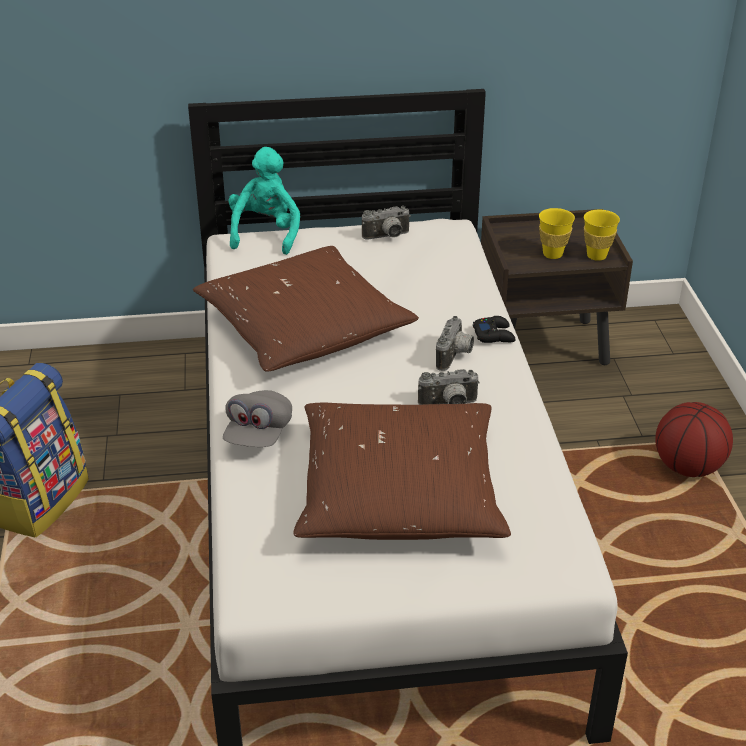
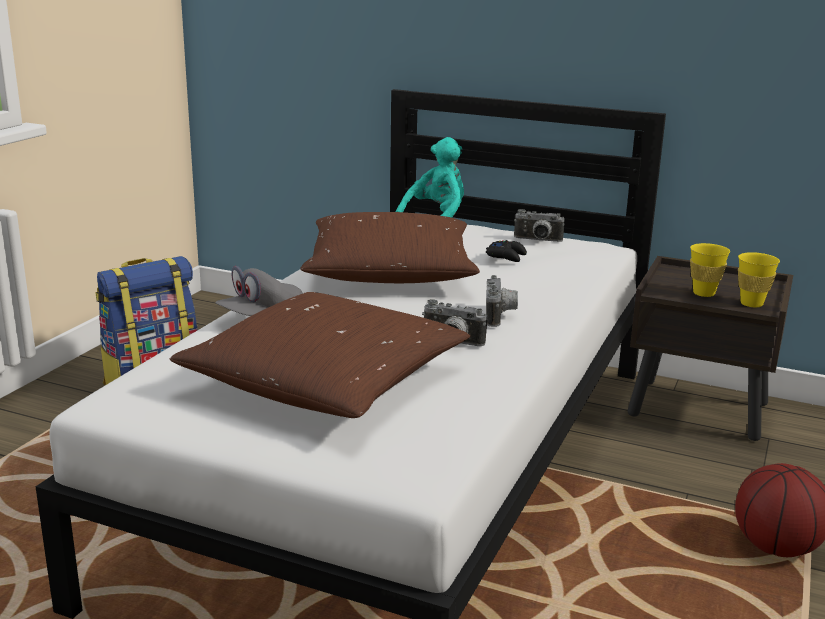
camera: 30 degrees right, 15 degrees down
camera [436,316,474,371] -> camera turned 45 degrees counterclockwise [486,275,518,327]
black game controller [473,316,516,343] -> black game controller moved to [486,240,527,262]

